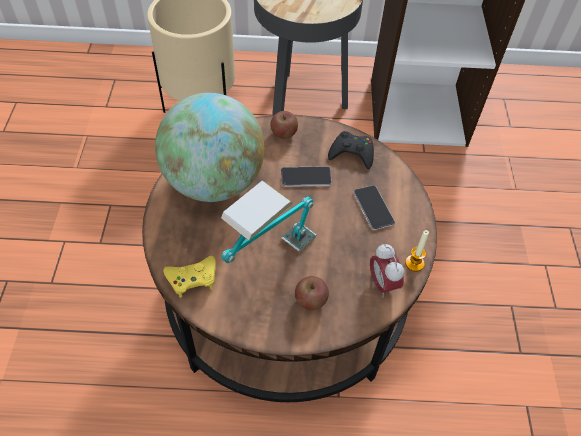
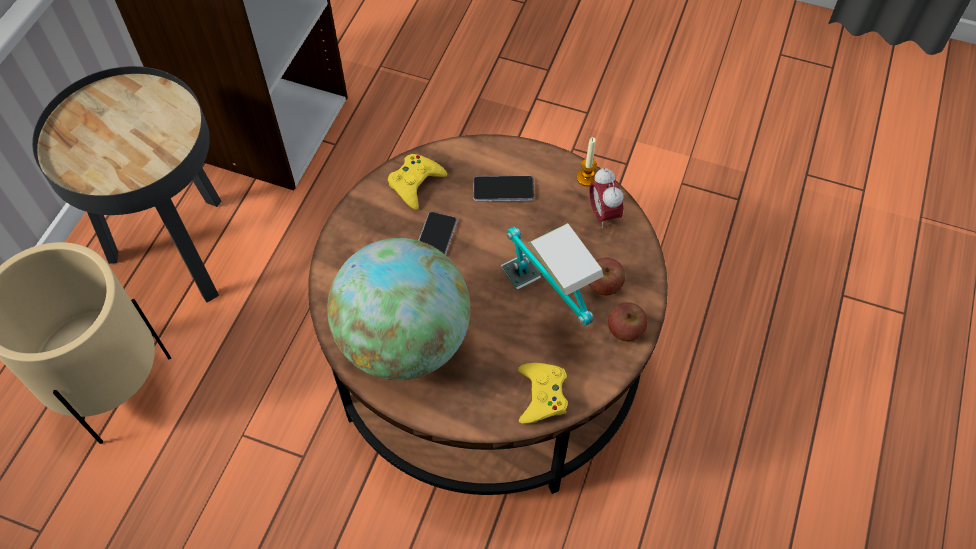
camera: 70 degrees left, 5 degrees up
apple [270,111,298,139] -> apple moved to [608,302,647,341]
black game controller [328,131,374,169] -> yellow game controller [388,154,447,210]
alarm clock [370,244,404,298] -> alarm clock turned 75 degrees clockwise [589,167,623,228]

